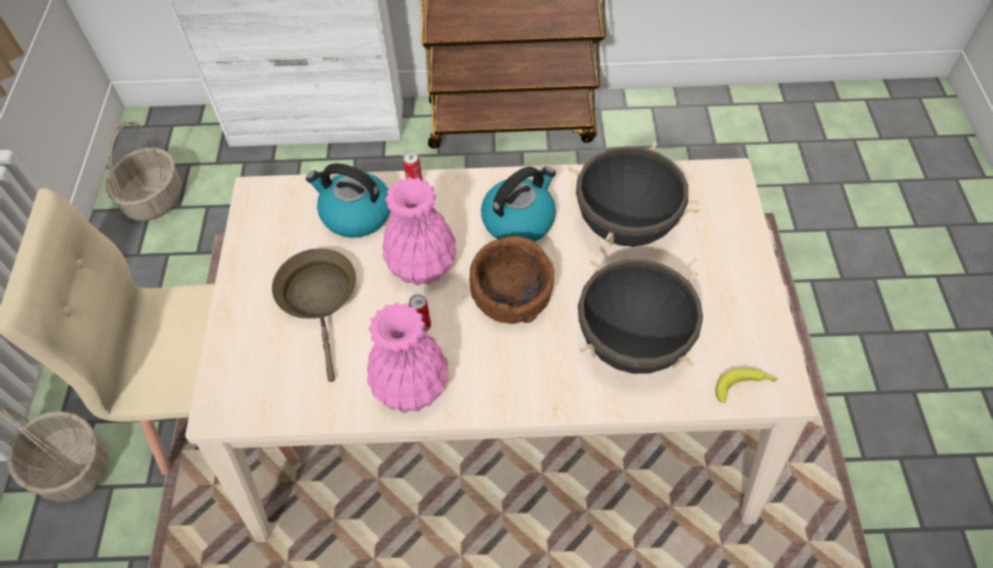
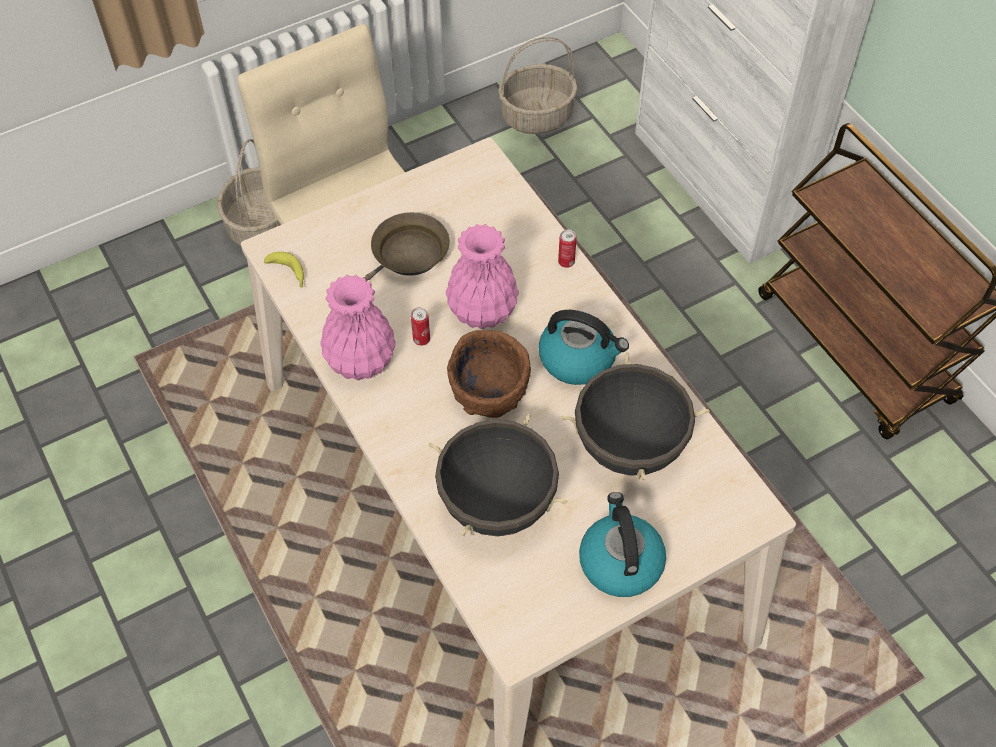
camera: 60 degrees right, 0 degrees up
kettle [306,163,390,238] -> kettle moved to [579,492,666,597]
banana [715,368,778,403] -> banana moved to [264,252,304,288]

